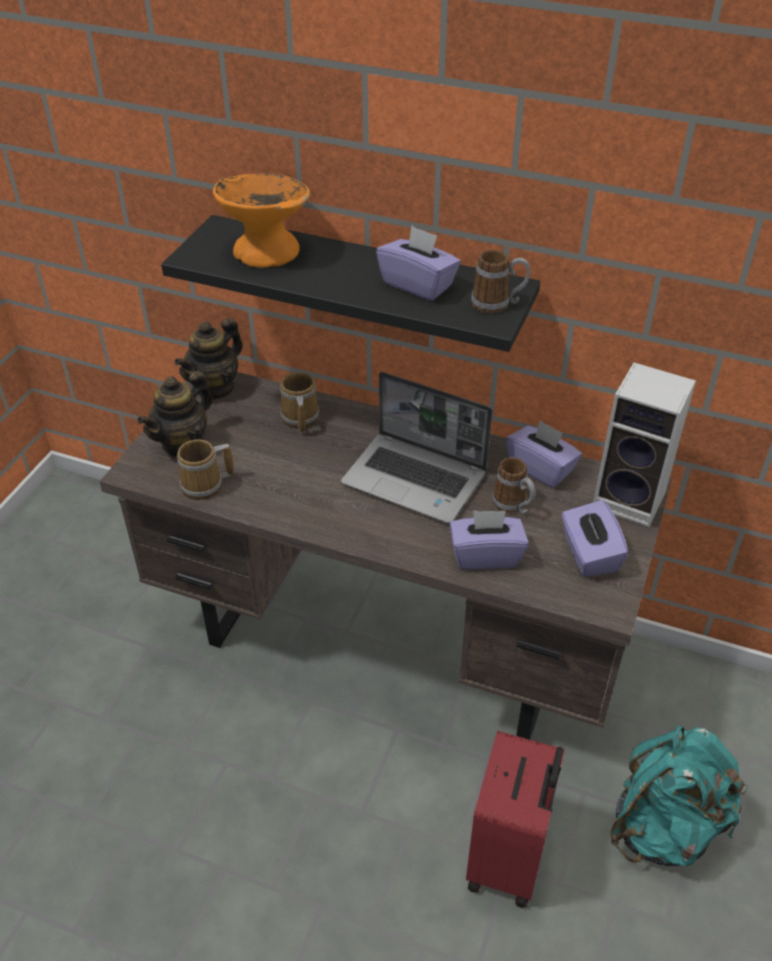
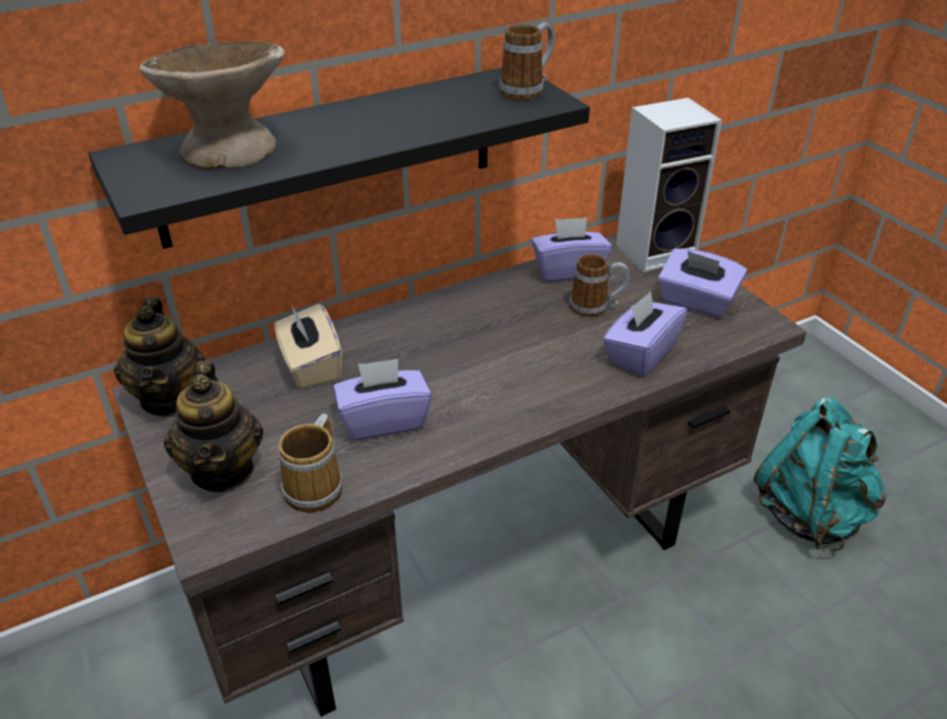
camera: 50 degrees left, 5 degrees down
orange bowl [213,173,310,268] -> beige bowl [138,42,285,170]
mug [280,372,319,433] -> beige tissue box [274,304,342,389]
laptop [341,372,493,524] -> none
purple tissue box [376,225,461,301] -> purple tissue box moved to [333,359,432,441]
red suitcase [466,731,565,908] -> none

